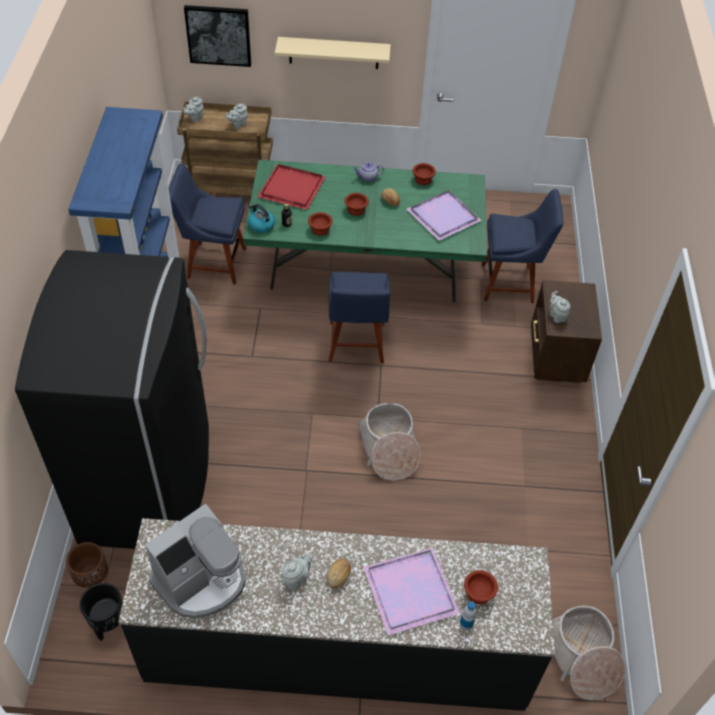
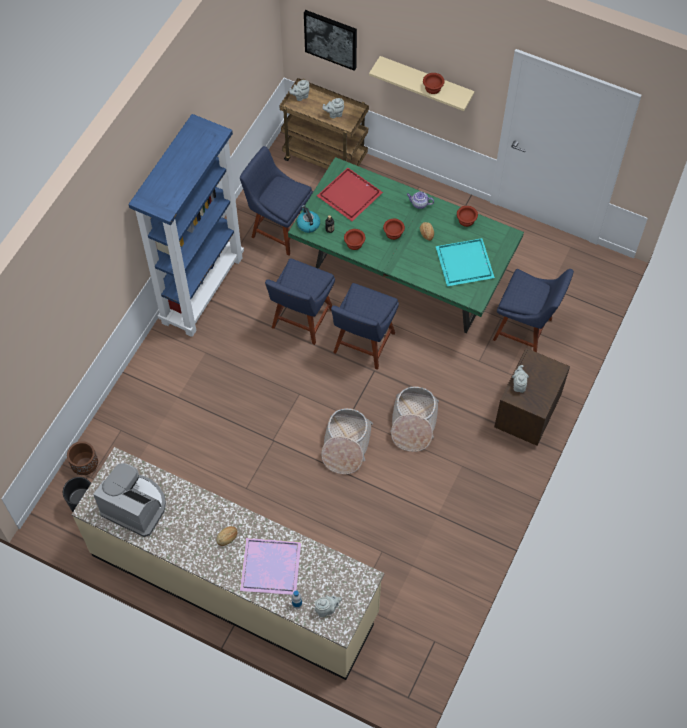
camera: 25 degrees right, 10 degrees up
black fridge [15,250,209,549] -> none
black counter [118,518,555,711] -> beige counter [71,447,384,680]
coffee machine [145,504,246,619] -> coffee machine turned 135 degrees counterclockwise [93,463,166,537]
grey teapot [281,554,313,591] -> grey teapot moved to [315,595,342,617]
purple tray [407,190,482,241] -> turquoise tray [436,238,495,286]
brown bowl [464,570,498,604] -> brown bowl moved to [423,73,445,94]
basket [553,606,625,700] -> basket moved to [390,386,439,452]
none -> blue chair [265,258,335,345]

